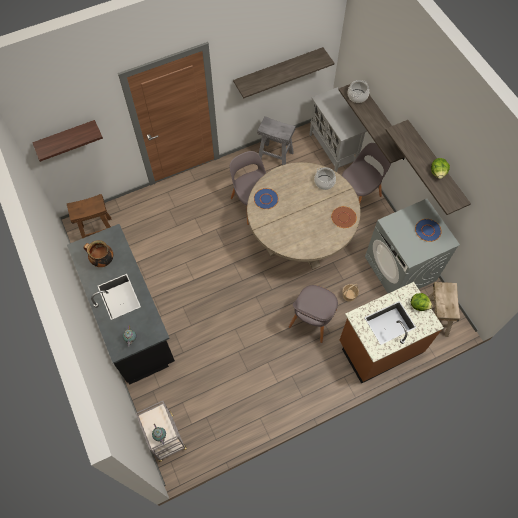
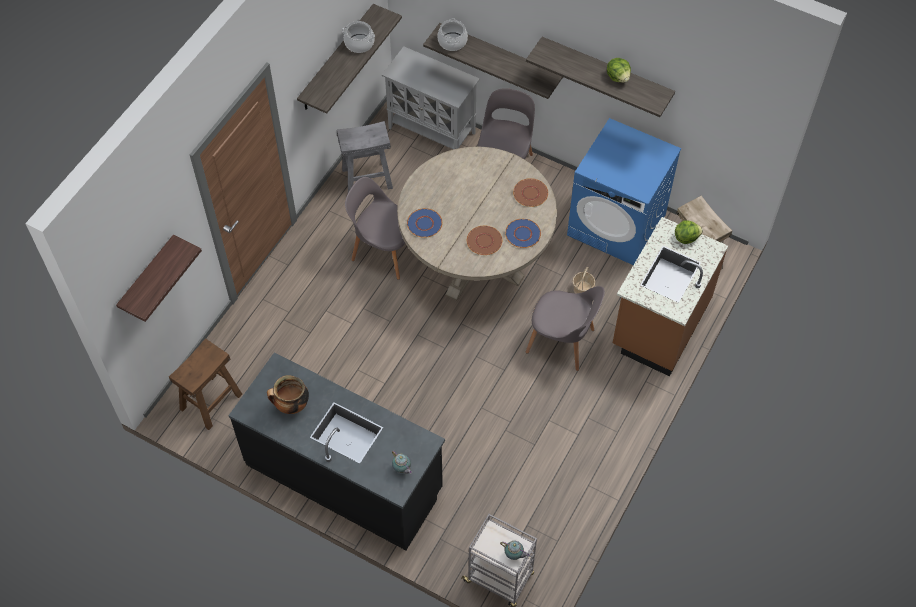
camera: 35 degrees left, 5 degrees down
grey chair [289,285,338,343] -> grey chair turned 60 degrees counterclockwise [526,286,605,371]
cooking pot [314,167,336,190] -> cooking pot moved to [342,21,375,53]
grey washing machine [365,199,460,293] -> blue washing machine [567,118,681,265]
blue plate [415,219,442,242] -> blue plate moved to [505,219,541,248]
none -> brown plate [467,226,502,255]

